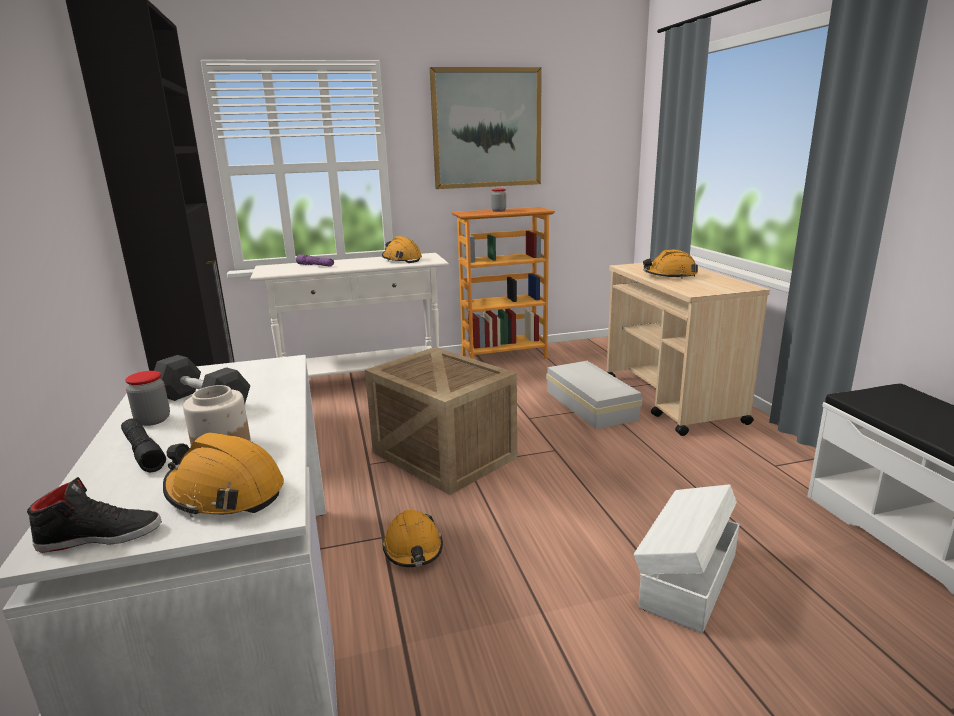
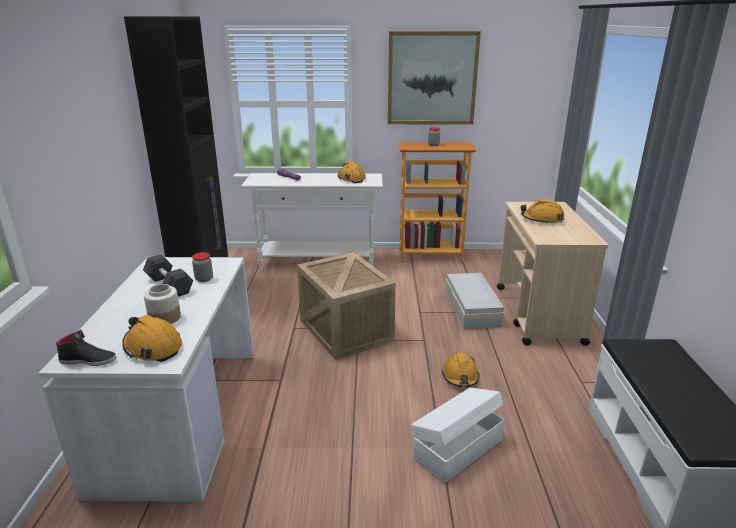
camera: 15 degrees right, 5 degrees up
black flashlight [121,418,166,472] -> none
jar [125,371,170,426] -> jar moved to [192,252,213,282]
orange hard hat [382,510,443,567] -> orange hard hat moved to [442,352,479,387]

